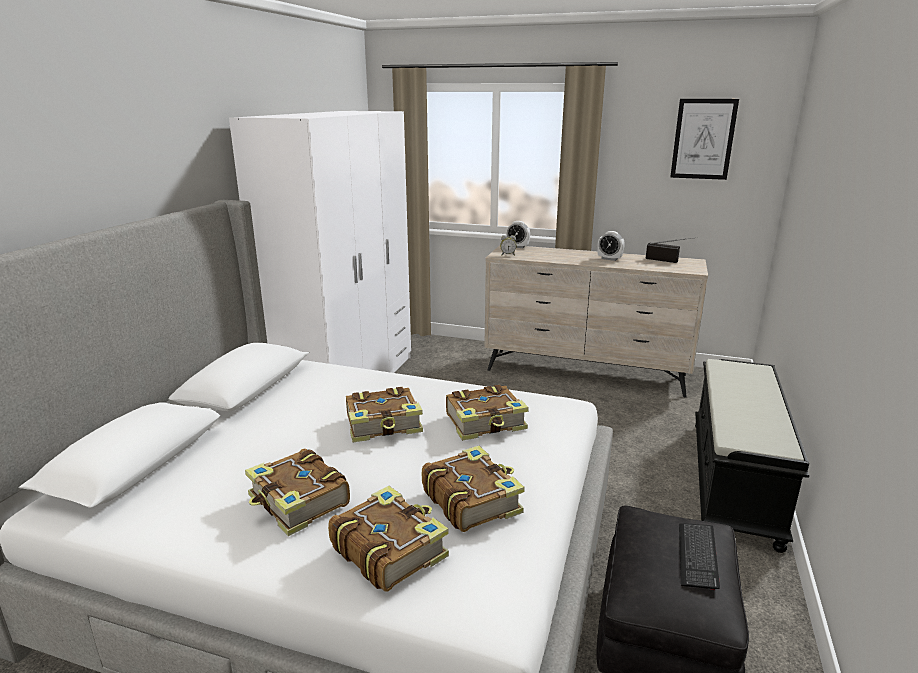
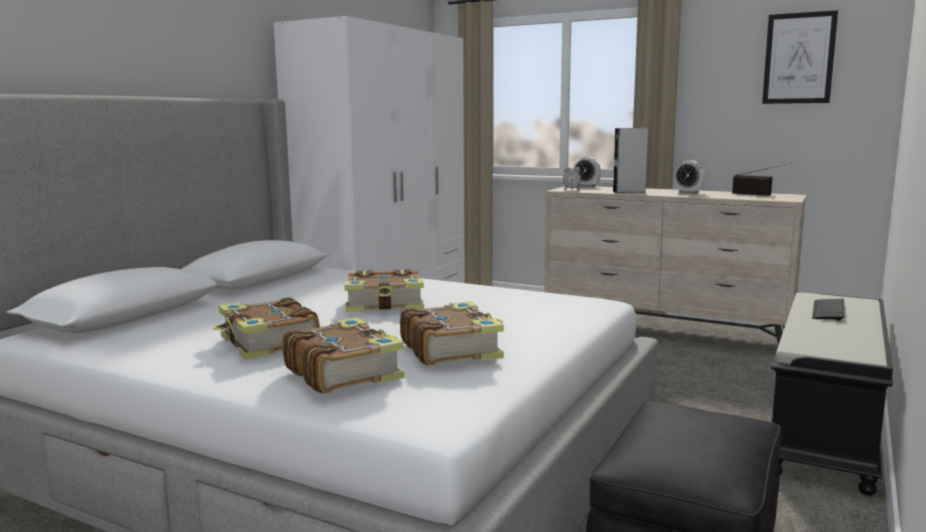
camera: 10 degrees right, 10 degrees down
book [446,385,529,441] -> none
keyboard [679,523,720,590] -> keyboard moved to [812,299,844,321]
none -> grey speaker [613,128,648,193]

